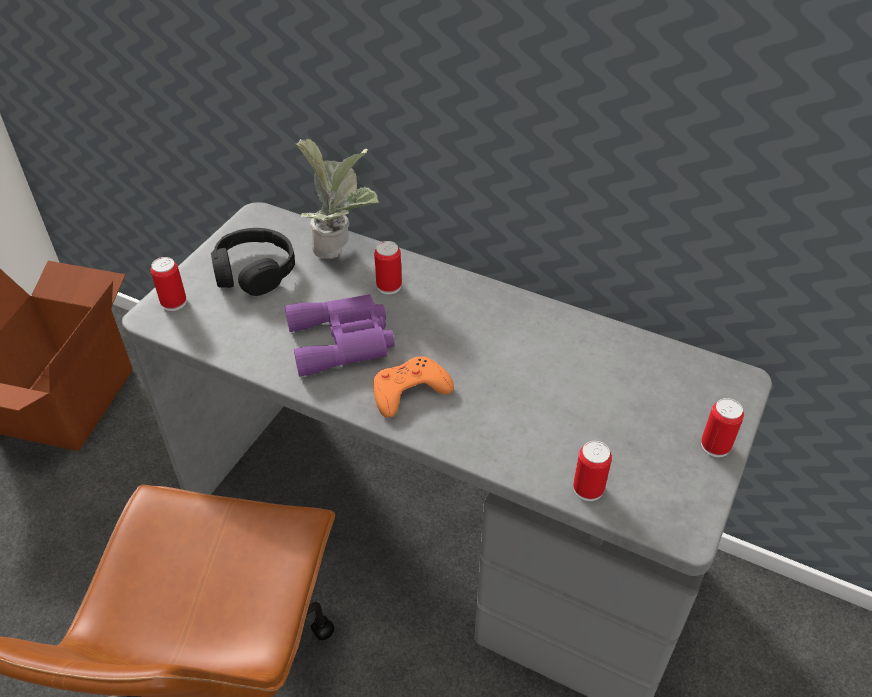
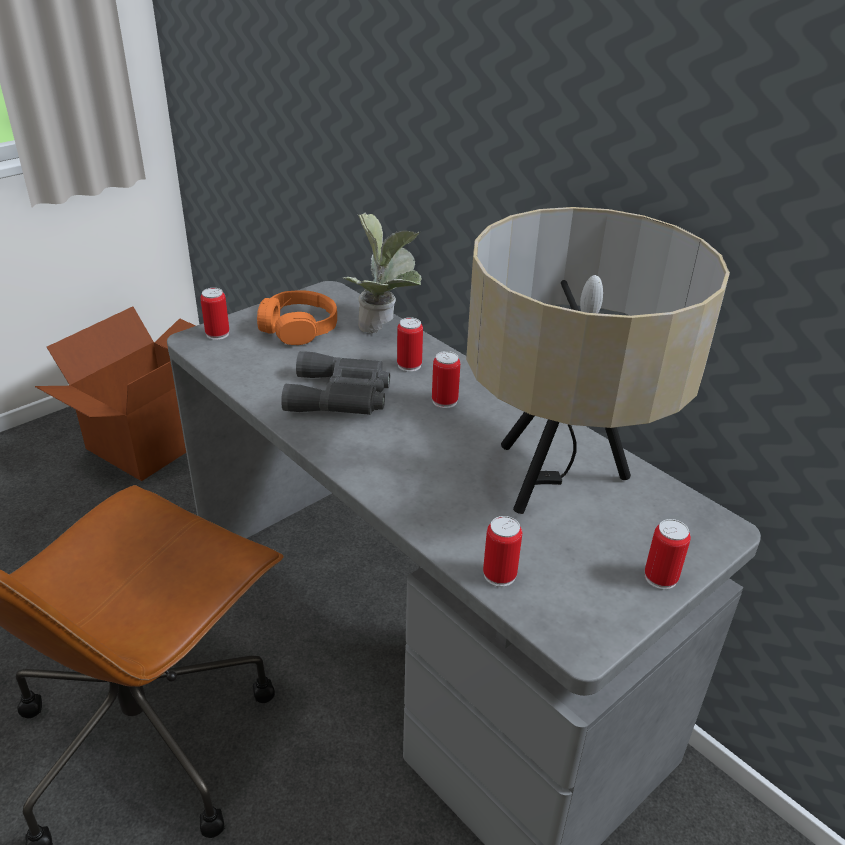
camera: 20 degrees right, 10 degrees down
black headphones [211,228,295,296] -> orange headphones [257,290,337,345]
purple binoculars [285,294,395,377] -> grey binoculars [281,351,390,415]
orange game controller [373,356,454,418] -> none
none -> can [432,351,460,408]
none -> beige table lamp [466,207,730,514]

